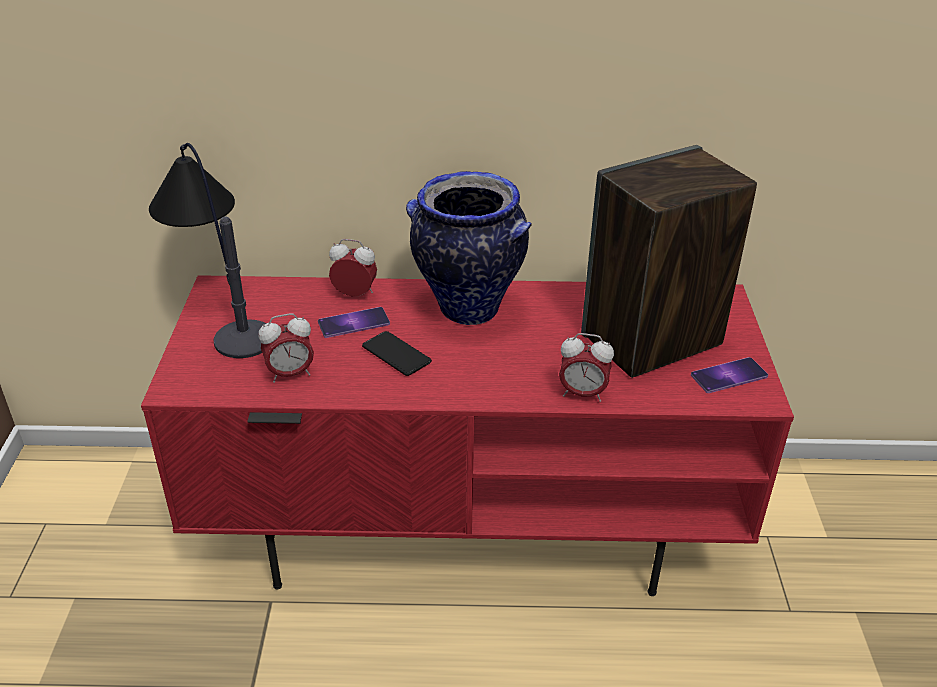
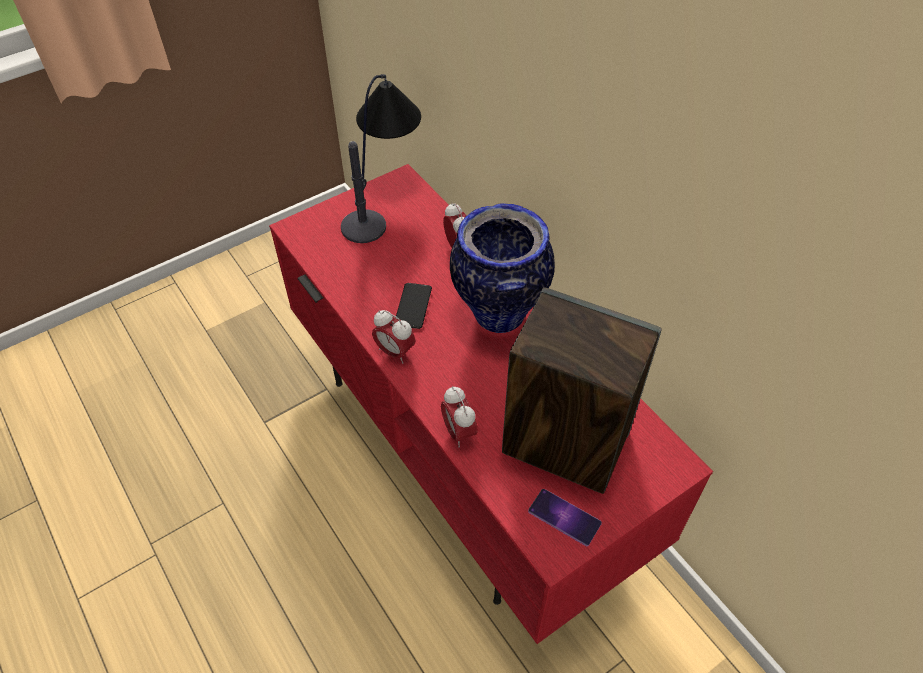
camera: 55 degrees right, 15 degrees up
alarm clock [259,313,314,383] -> alarm clock moved to [372,310,415,364]
phone [318,307,390,338] -> none

